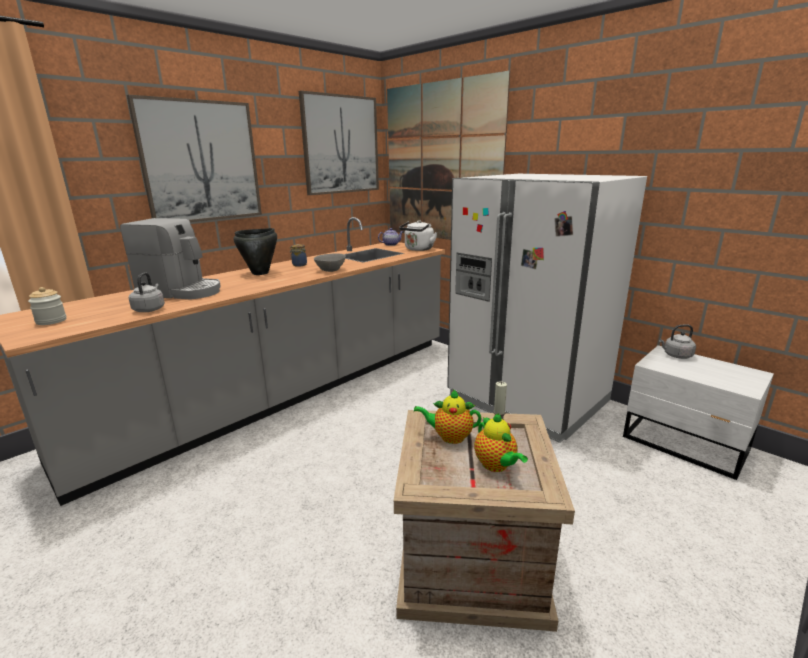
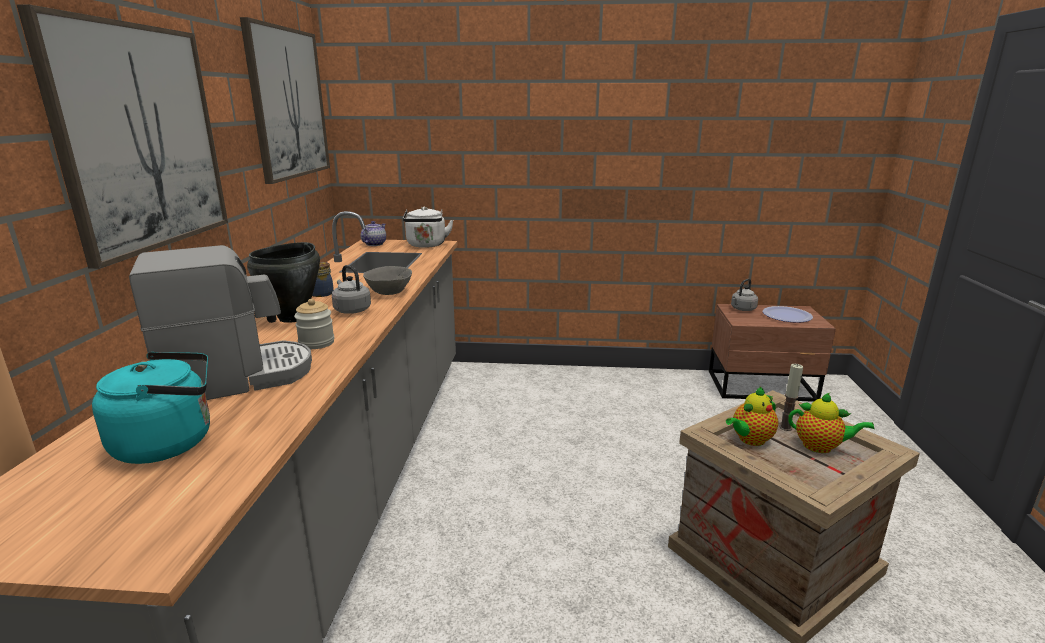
camera: 40 degrees left, 0 degrees up
jar [28,287,67,325] -> jar moved to [294,299,334,349]
grey kettle [129,272,165,312] -> grey kettle moved to [332,265,371,314]
picture [387,70,510,240] -> none
white fridge [447,174,647,443] -> none
white nightstand [623,345,774,480] -> brown nightstand [709,304,836,402]
none -> turquoise kettle [92,352,210,464]
none -> plate [763,306,813,323]

